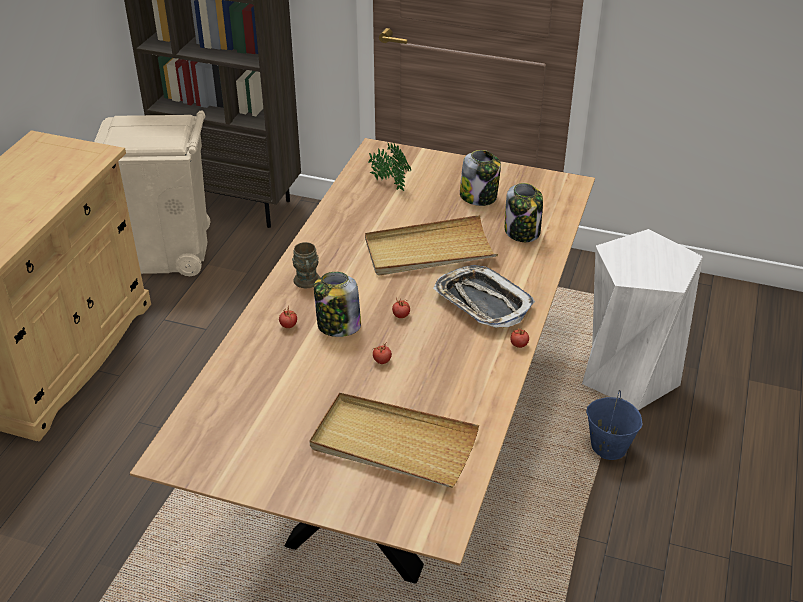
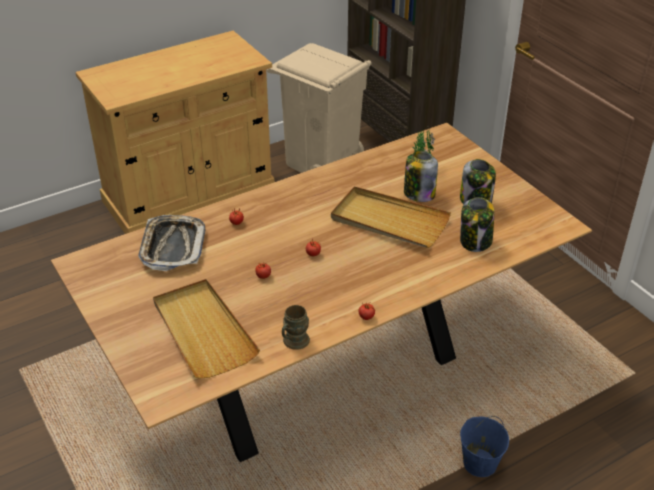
camera: 40 degrees right, 0 degrees up
brown mug [292,242,320,288] -> brown mug moved to [282,305,310,350]
jar [314,272,361,337] -> jar moved to [404,151,438,202]
tray [433,265,535,328] -> tray moved to [138,215,205,271]
white stool [582,229,703,410] -> none

